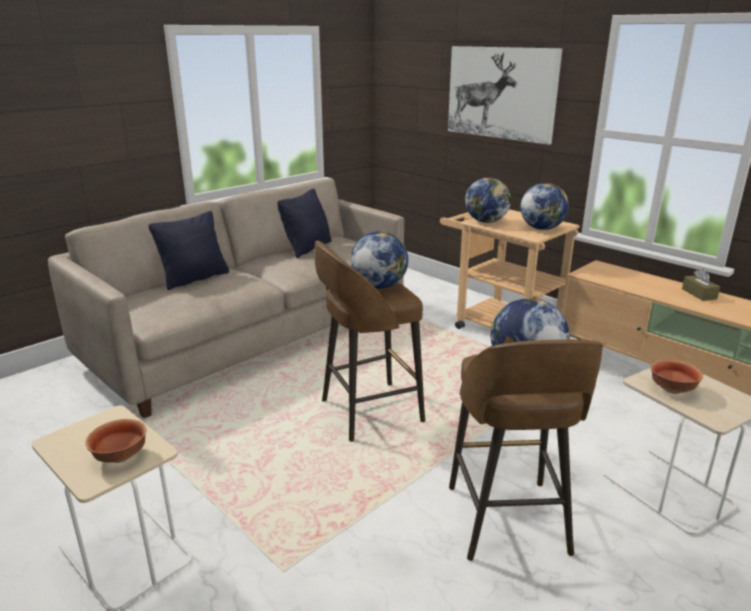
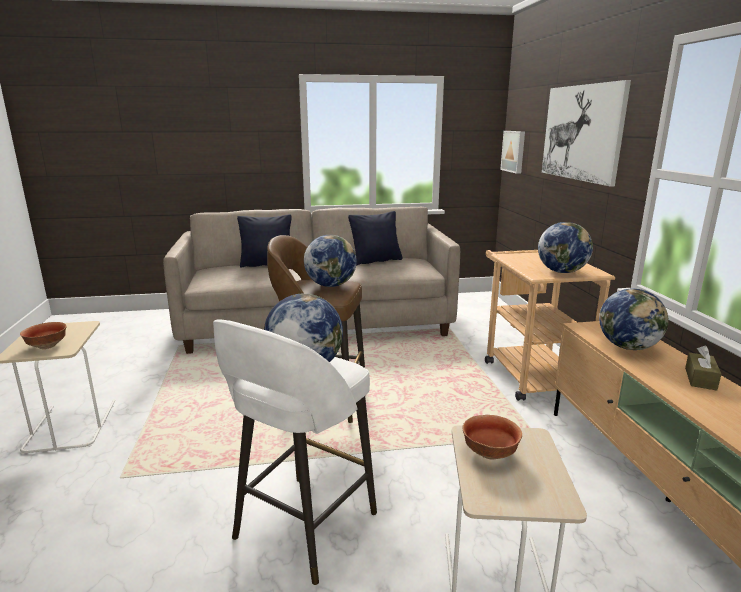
camera: 35 degrees right, 5 degrees down
brown stool [449,339,603,561] -> white stool [213,319,377,585]
globe [465,177,511,223] -> globe moved to [599,289,669,350]
none -> picture [500,131,525,174]

